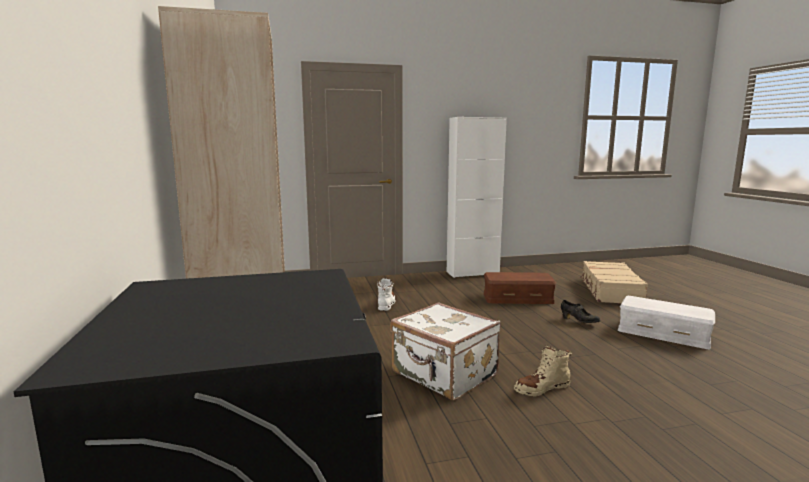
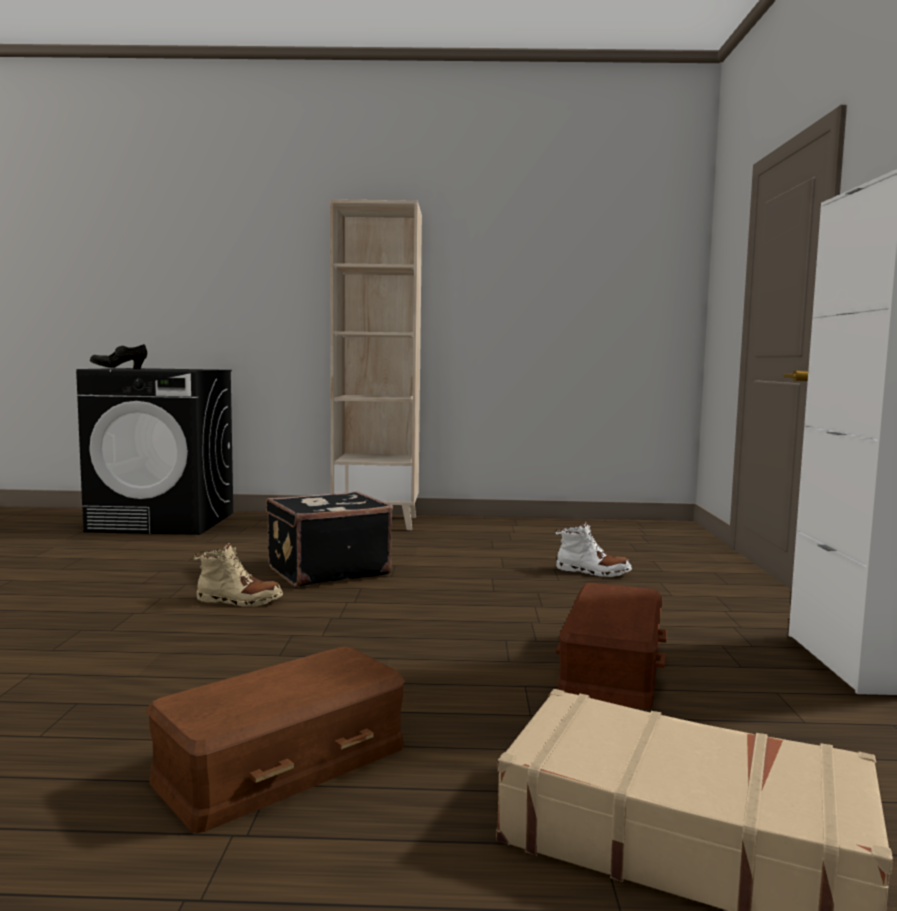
camera: 105 degrees right, 5 degrees down
white suitcase [390,302,501,400] -> black suitcase [266,491,393,587]
beige boot [514,345,572,397] -> beige boot turned 105 degrees clockwise [193,543,283,607]
black shoe [561,300,600,323] -> black shoe moved to [90,344,147,369]
white storage box [618,296,715,349] -> brown storage box [146,646,405,833]

